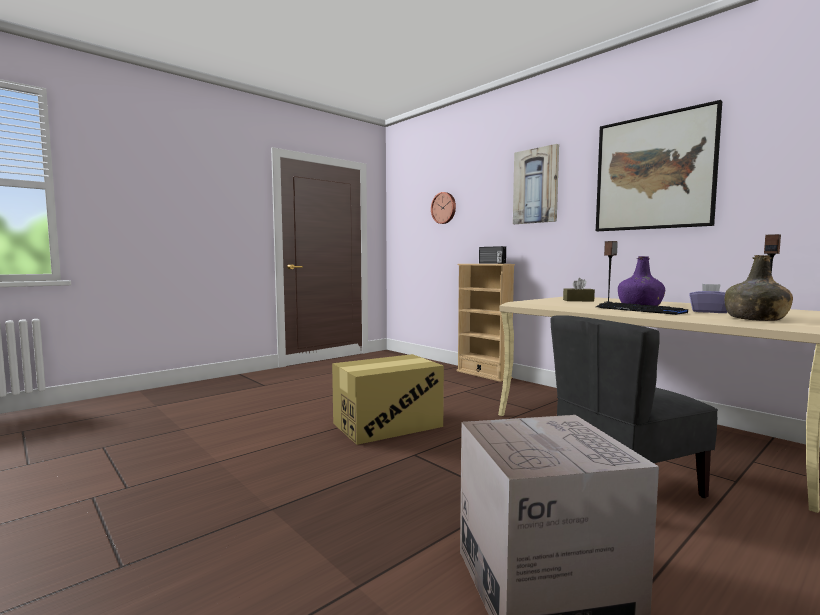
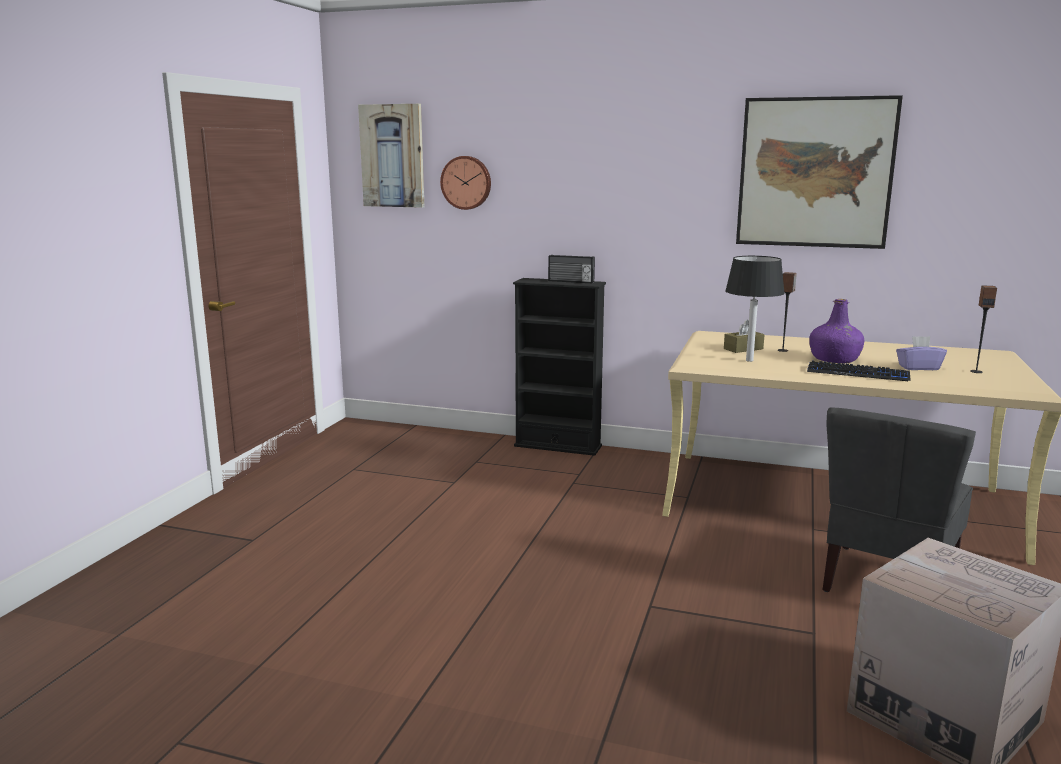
camera: 30 degrees left, 10 degrees up
cardboard box [332,354,444,445] -> none
beige bookcase [456,264,515,382] -> black bookcase [513,278,606,456]
picture [513,144,559,224] -> picture moved to [358,104,425,208]
green bottle [725,255,793,321] -> none
none -> black table lamp [725,256,785,362]

